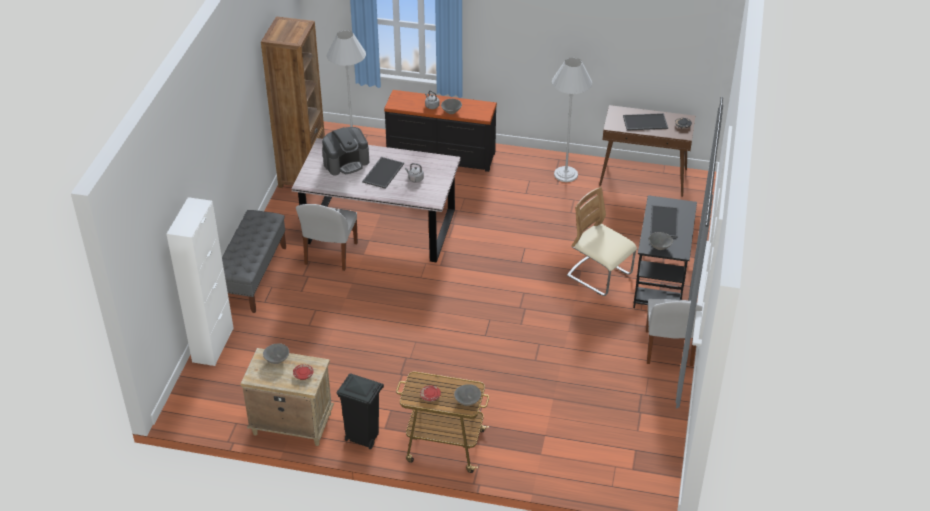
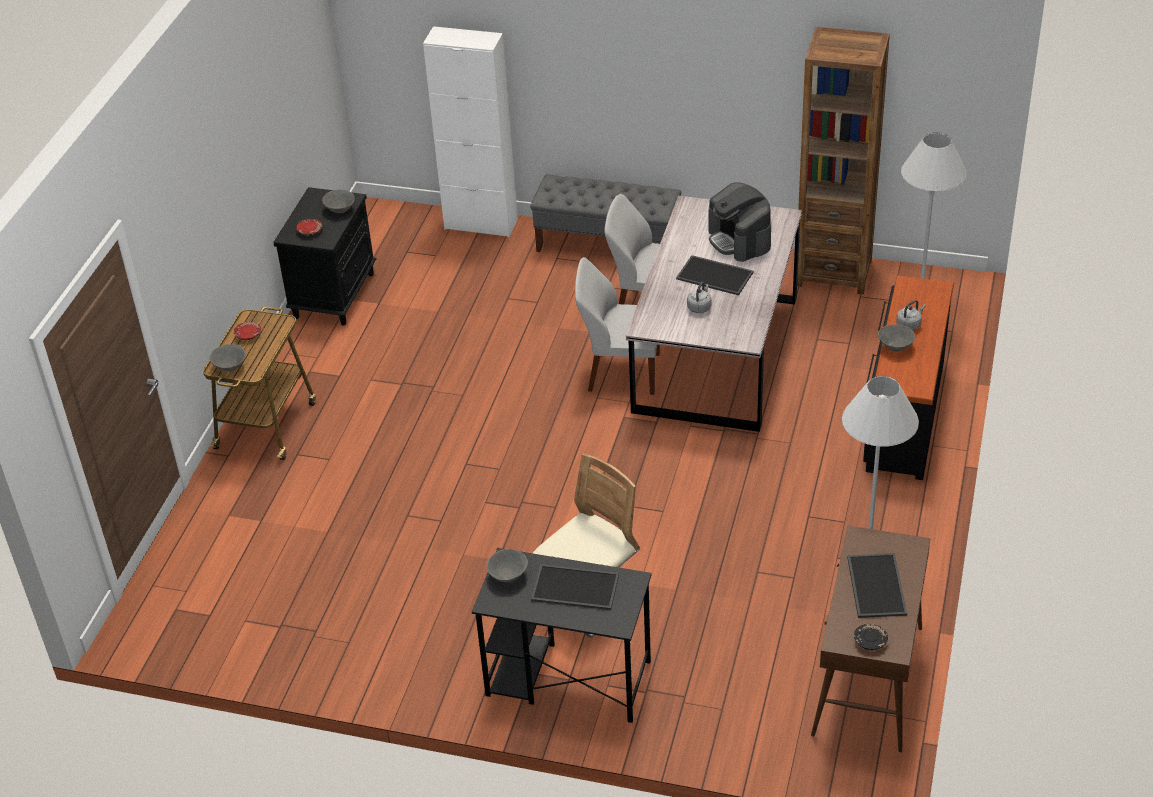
camera: 95 degrees right, 0 degrees up
beige nightstand [240,348,334,446] -> black nightstand [273,187,377,326]
black trash can [336,373,384,449] -> none
white chair [646,299,703,366] -> white chair moved to [575,257,660,395]

